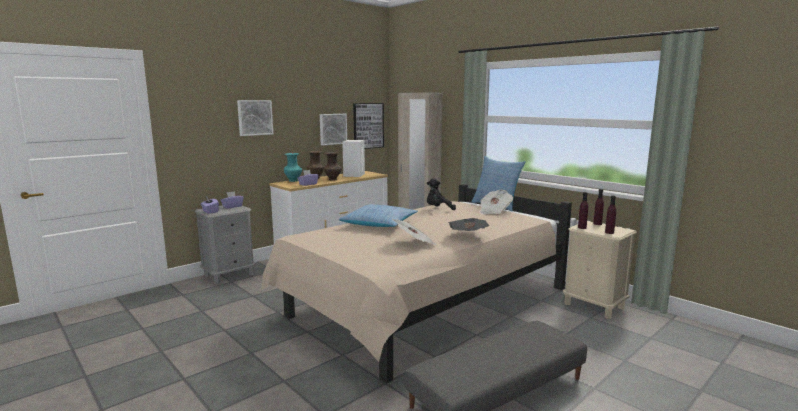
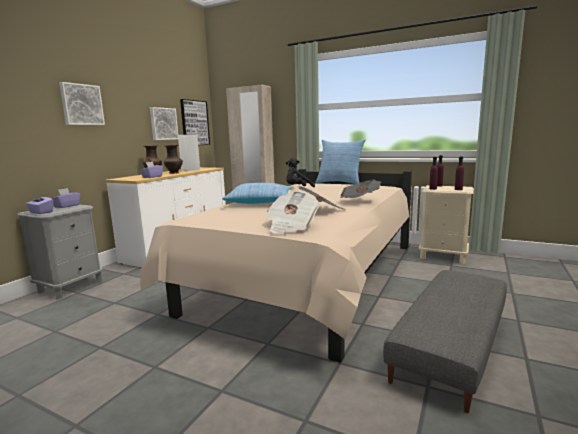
camera: 20 degrees left, 0 degrees up
turquoise vase [284,153,302,182] -> none
newspaper [479,190,513,215] -> newspaper moved to [267,191,320,234]

